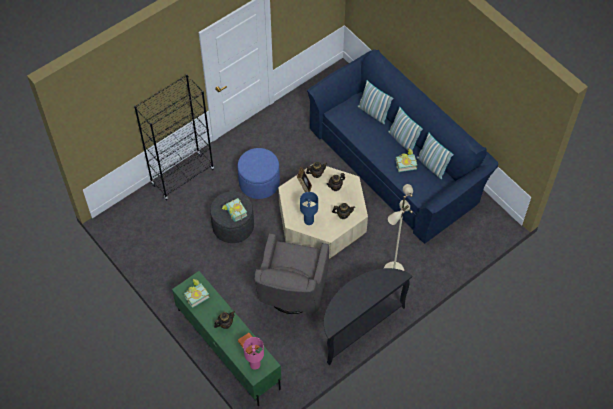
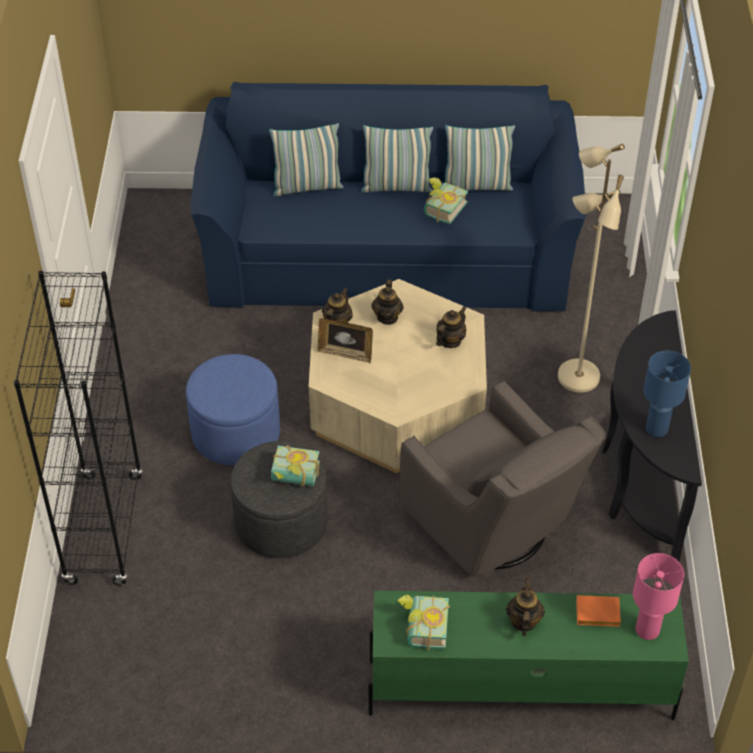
camera: 50 degrees left, 10 degrees down
blue table lamp [300,192,318,225] -> blue table lamp moved to [643,351,691,437]

